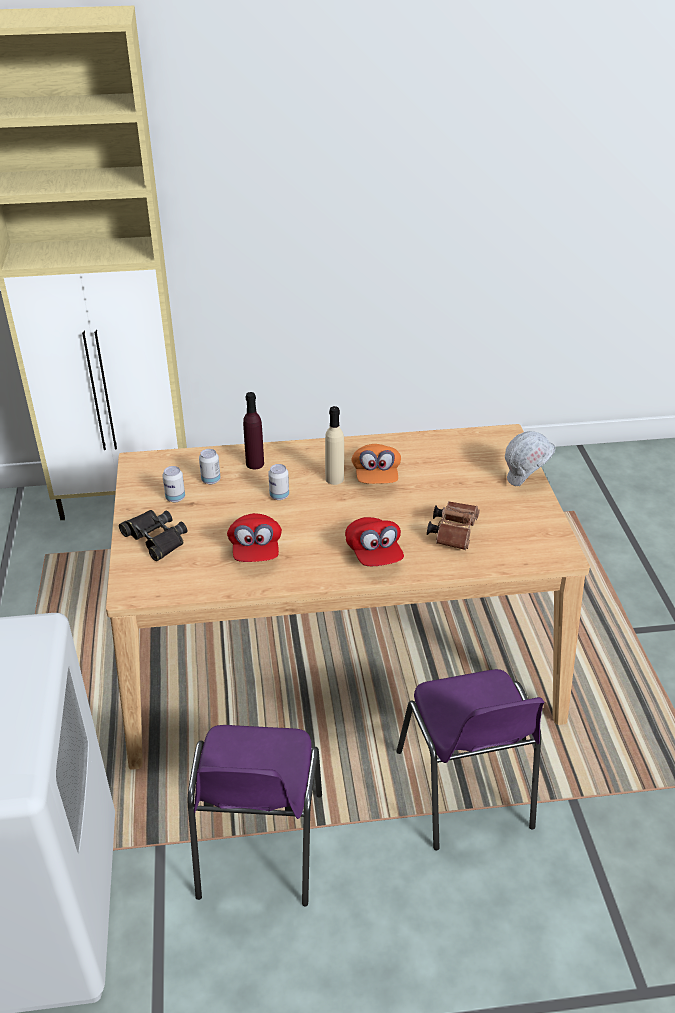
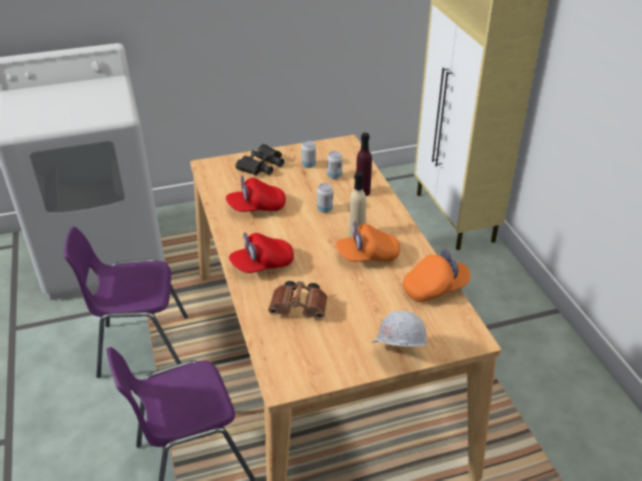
camera: 80 degrees right, 0 degrees up
none -> orange cap [403,249,470,302]

